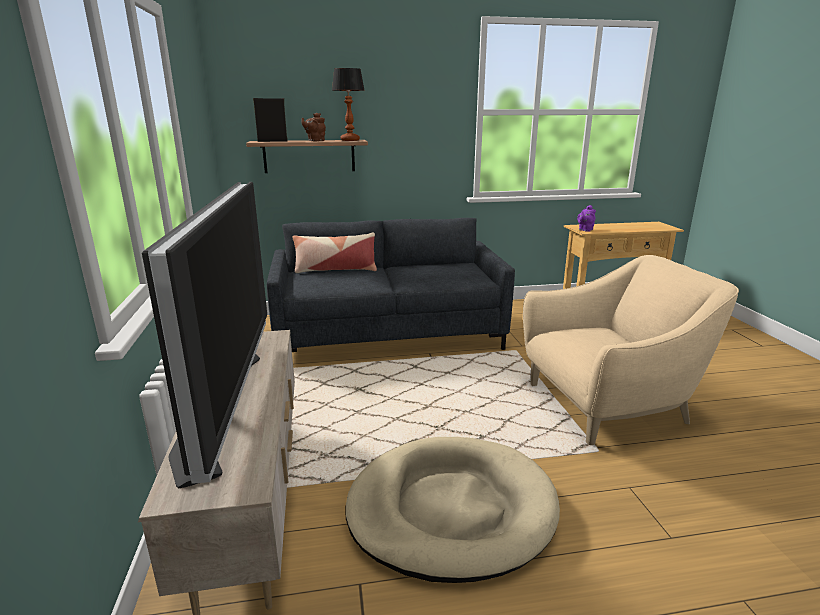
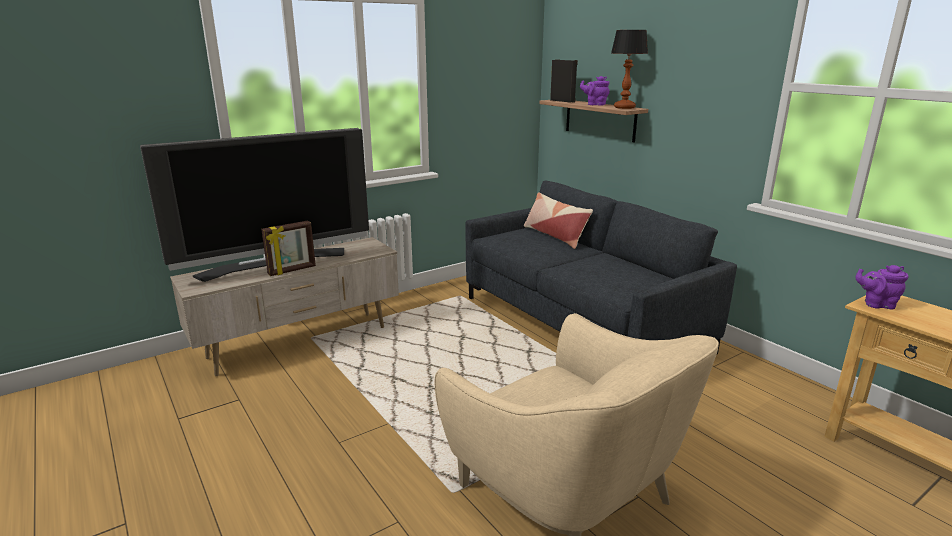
camera: 65 degrees right, 0 degrees up
brown teapot [301,113,326,141] -> purple teapot [580,76,610,106]
beige dog bed [345,437,560,583] -> none
none -> picture frame [261,220,316,276]

